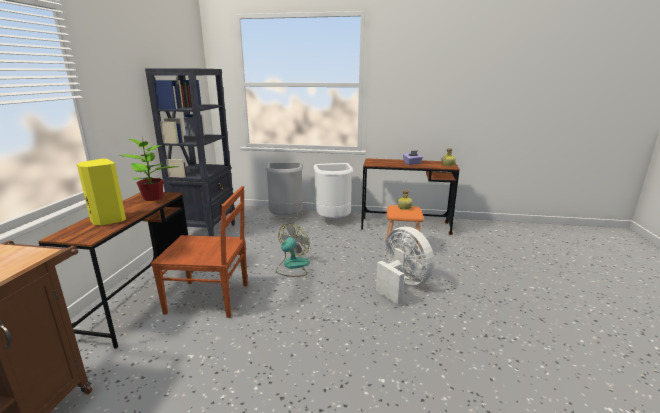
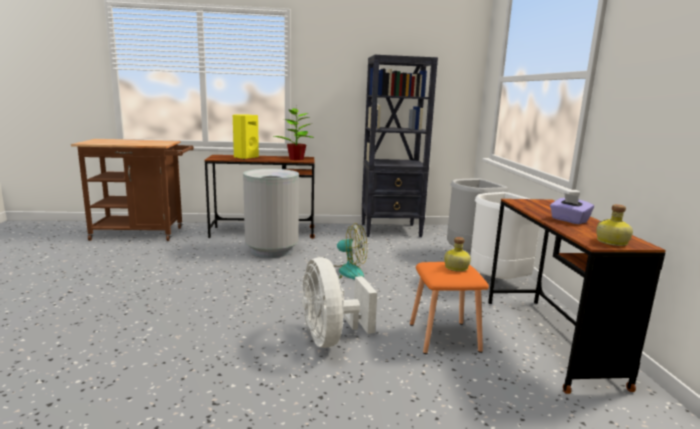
camera: 75 degrees right, 5 degrees down
brown chair [151,186,248,318] -> grey trash can [243,169,299,258]
white fan [376,227,435,305] -> white fan turned 120 degrees clockwise [302,257,377,348]

